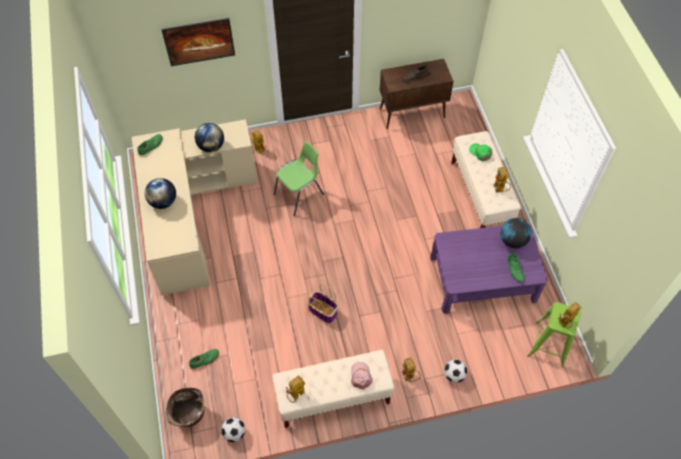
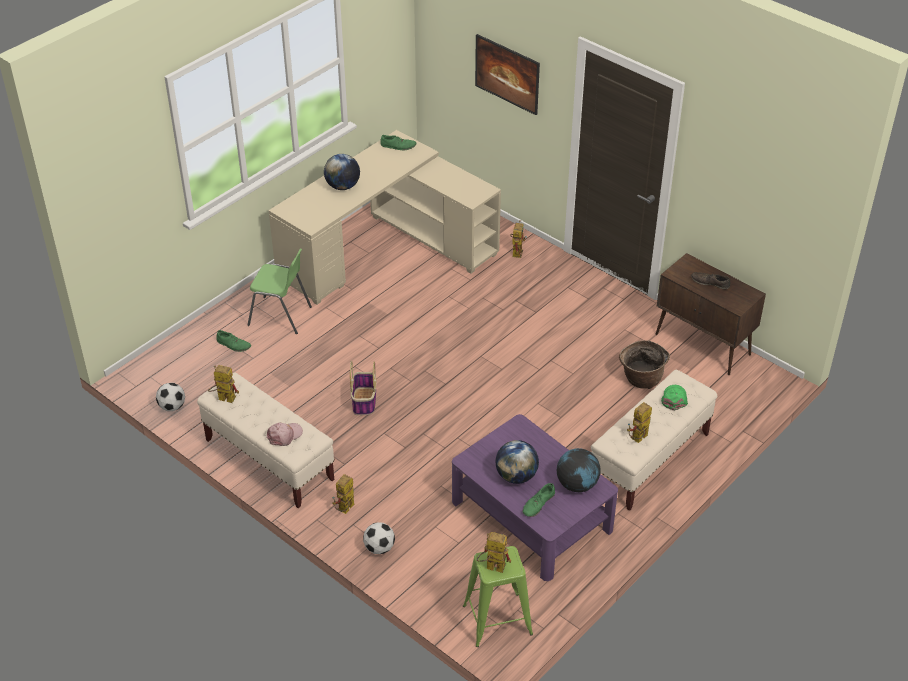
camera: 55 degrees right, 15 degrees down
basket [166,387,205,427] -> basket moved to [619,340,670,389]
globe [195,123,224,152] -> globe moved to [495,440,539,484]
green chair [274,141,324,216] -> green chair moved to [248,248,312,334]

